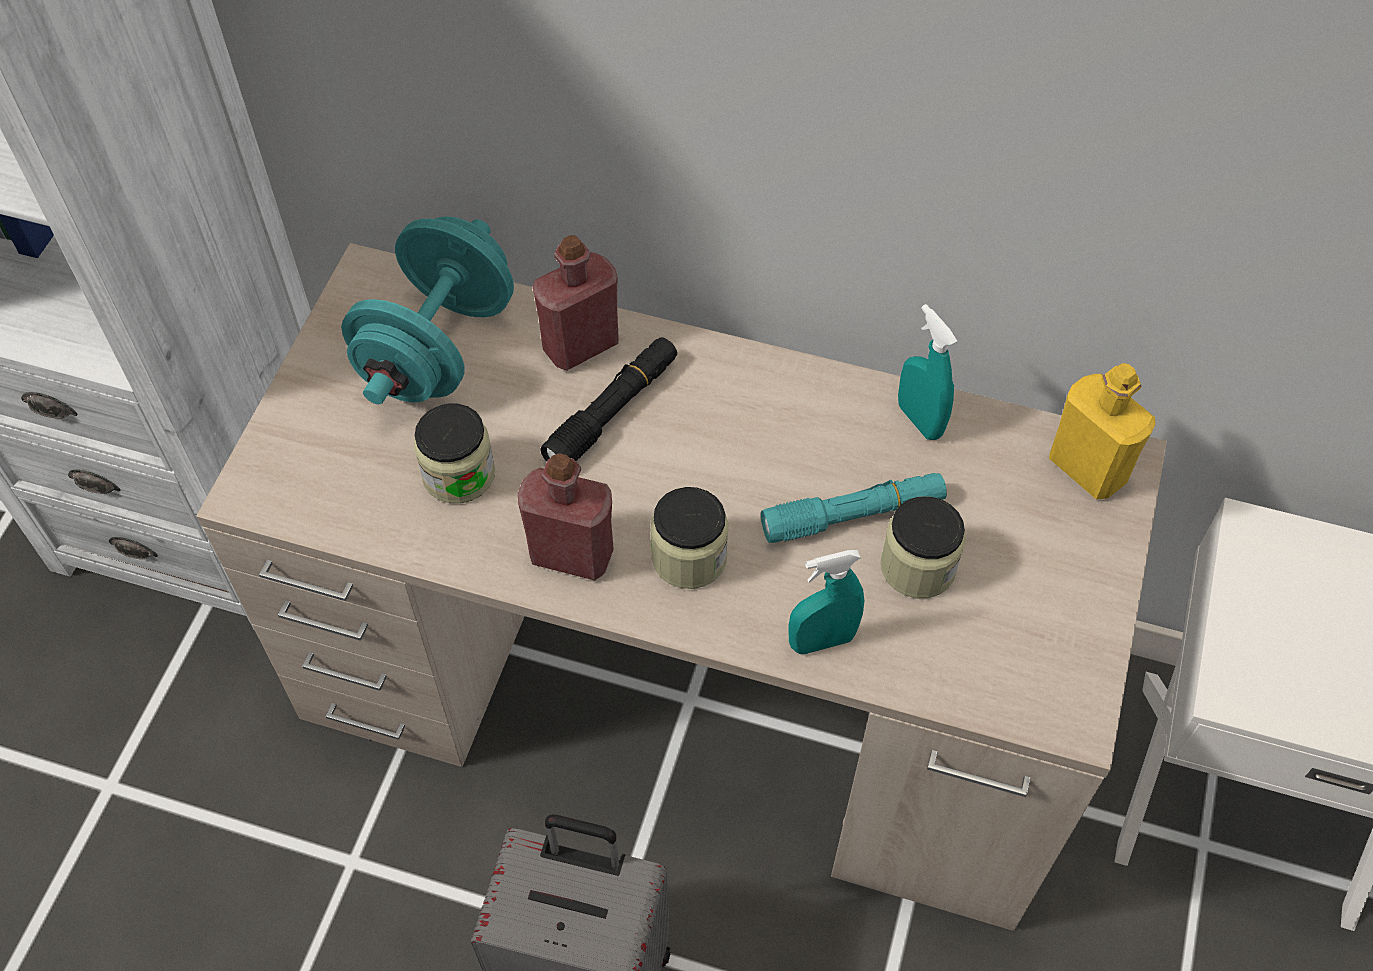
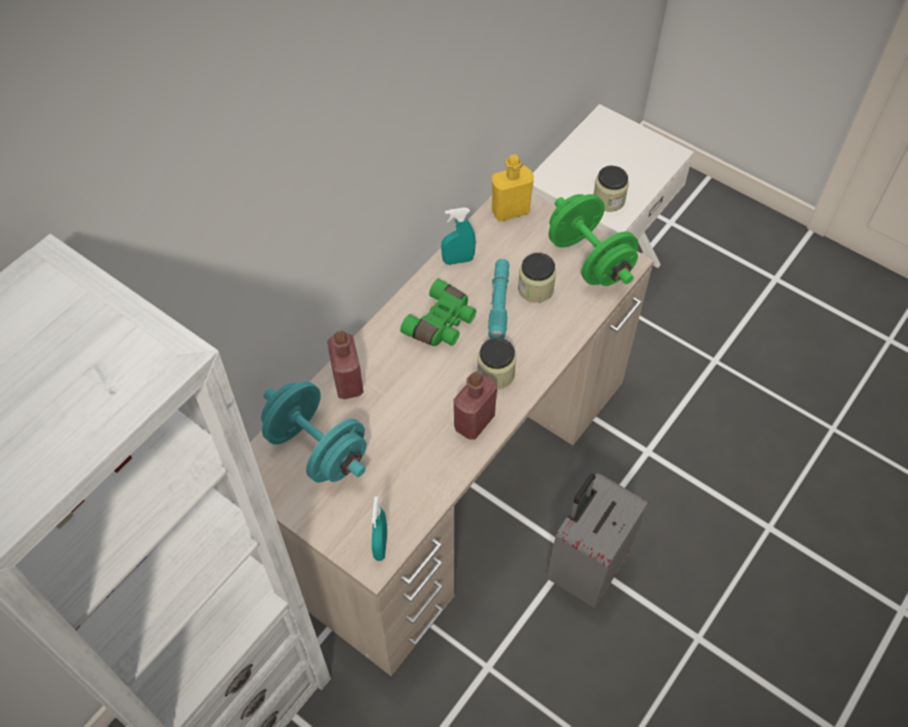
camera: 70 degrees left, 0 degrees up
jar [414,404,495,504] -> jar moved to [594,166,629,212]
black flashlight [540,337,677,461] -> none
turquoise spray bottle [788,550,864,654] -> turquoise spray bottle moved to [371,496,387,561]
none -> green binoculars [400,279,476,346]
none -> green dumbbell [549,194,639,286]

